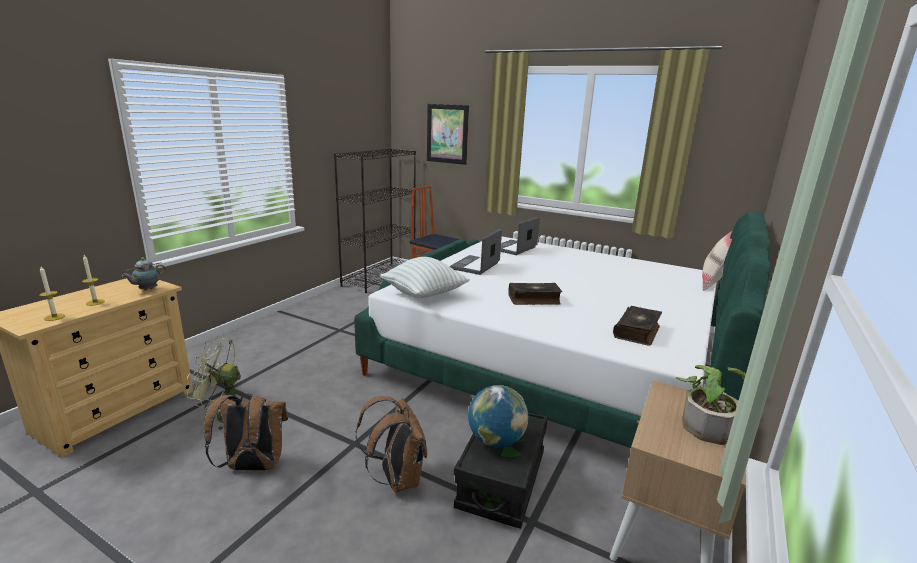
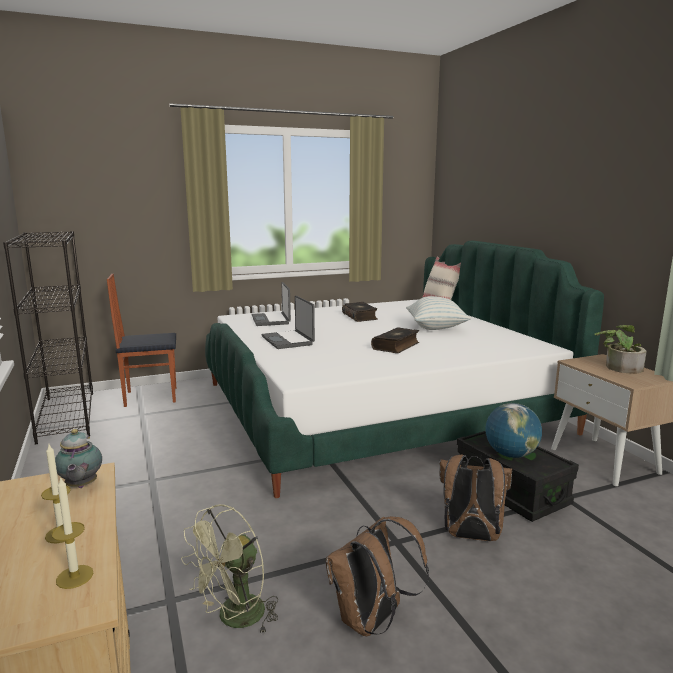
camera: 50 degrees left, 5 degrees down
pillow [380,257,470,298] -> pillow moved to [406,296,471,330]
picture [427,104,469,165] -> none
book [613,306,662,346] -> book moved to [342,302,377,322]

